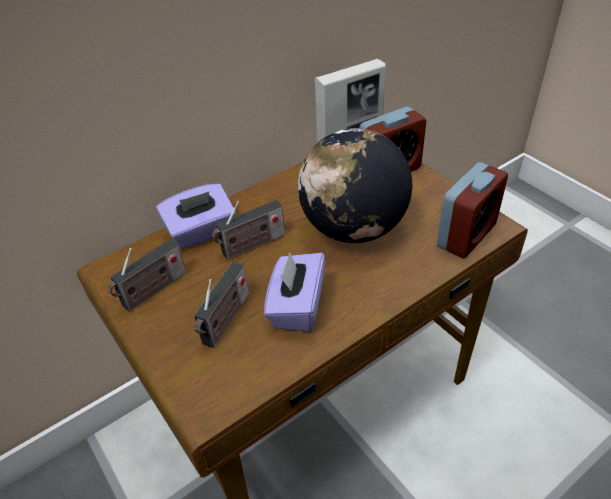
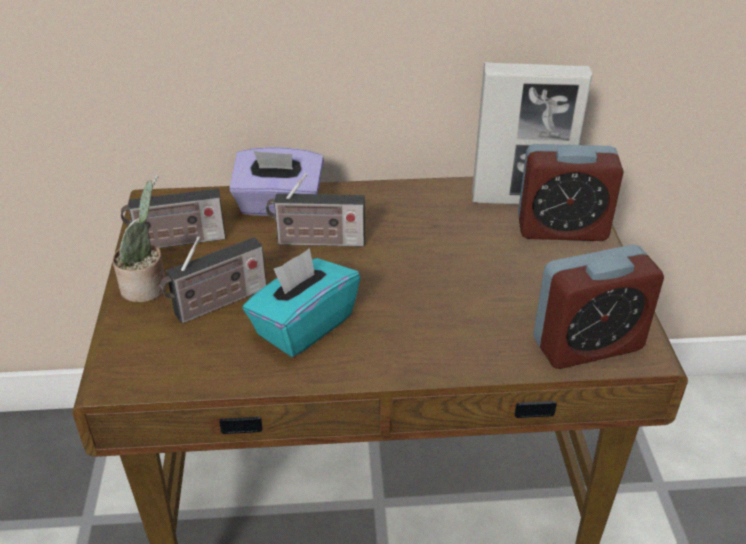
camera: 30 degrees right, 5 degrees down
purple tissue box [264,252,325,332] -> turquoise tissue box [243,248,360,357]
globe [298,128,412,243] -> none
none -> potted plant [112,181,166,302]

